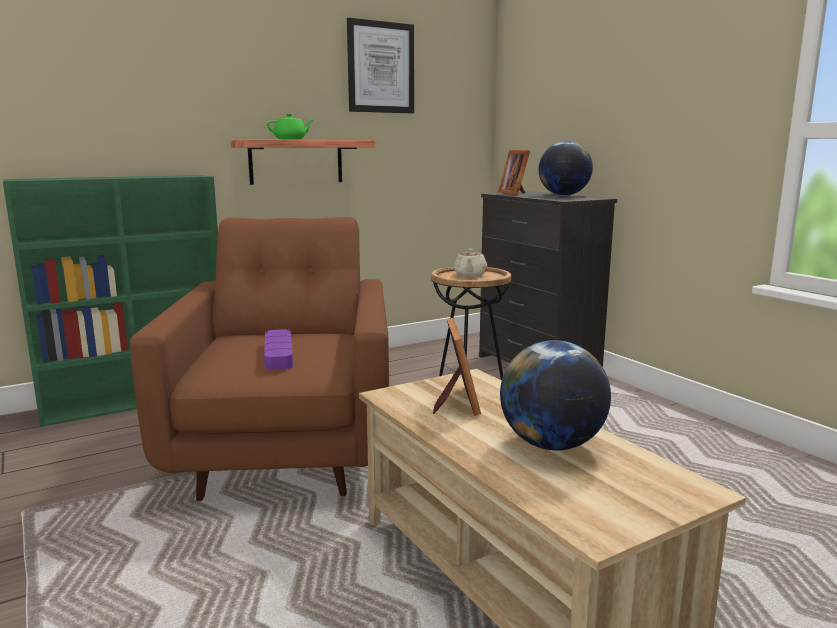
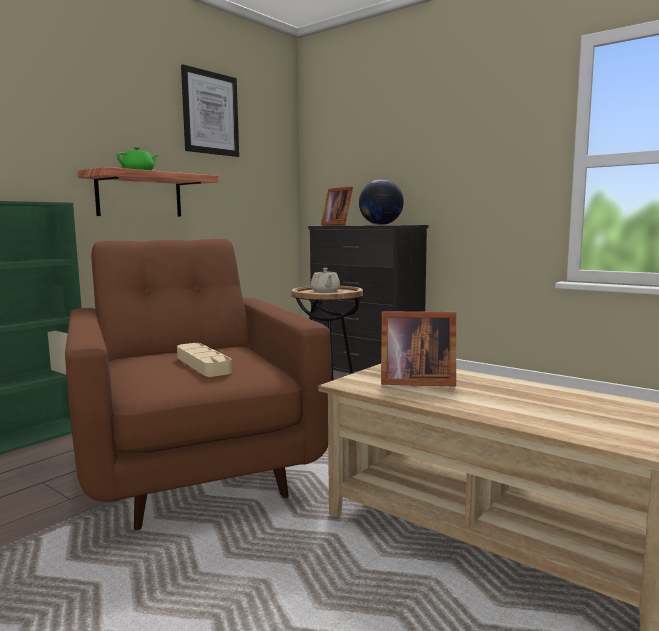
camera: 20 degrees left, 5 degrees down
purple tray [264,329,293,370] -> beige tray [177,343,232,377]
picture frame [433,318,481,416] -> picture frame turned 120 degrees clockwise [381,311,456,387]
globe [500,340,611,450] -> none

